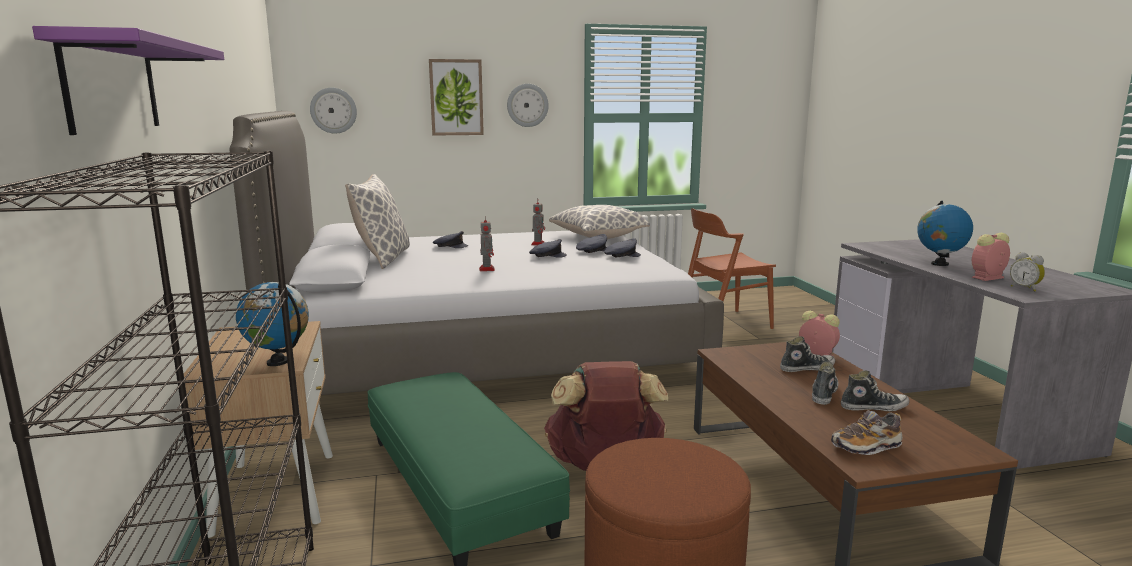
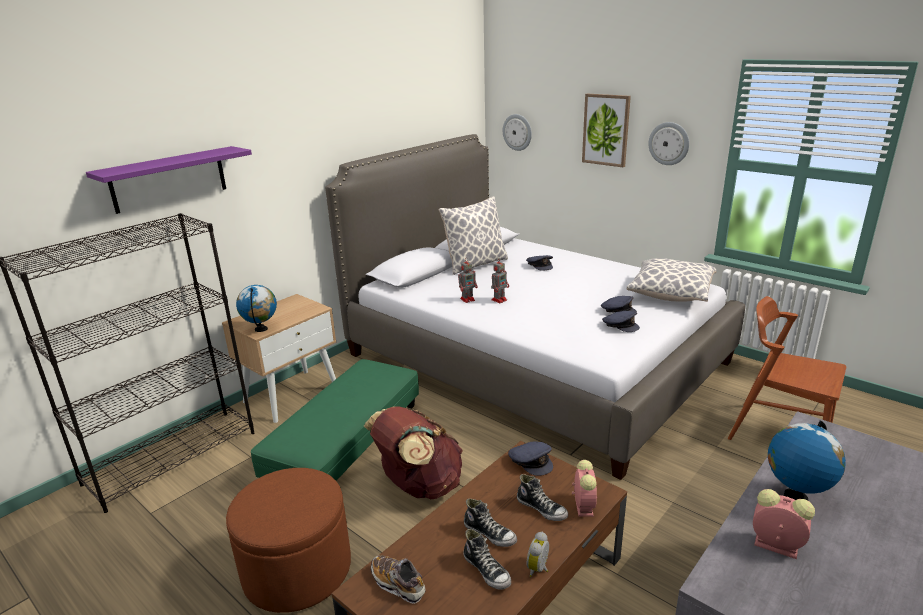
camera: 55 degrees right, 10 degrees up
grey cap [529,239,567,258] -> grey cap moved to [508,442,553,476]
toy robot [531,199,545,245] -> toy robot moved to [458,259,478,303]
shoe [812,362,838,405] -> shoe turned 45 degrees clockwise [464,499,517,547]
alarm clock [1010,252,1045,292] -> alarm clock moved to [527,532,549,577]

